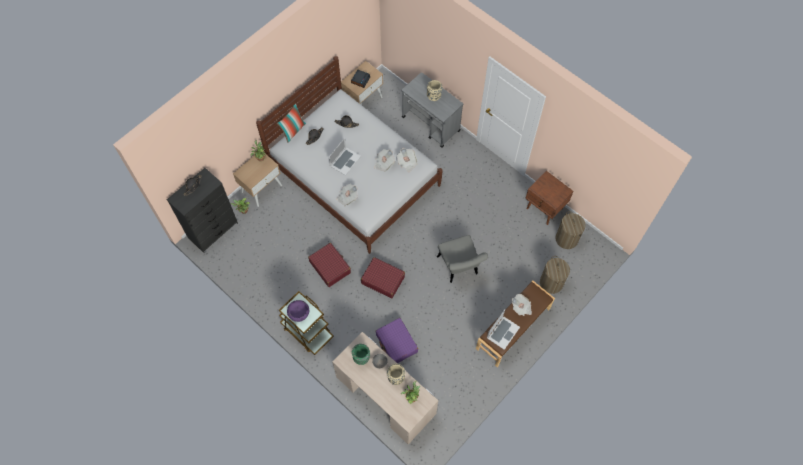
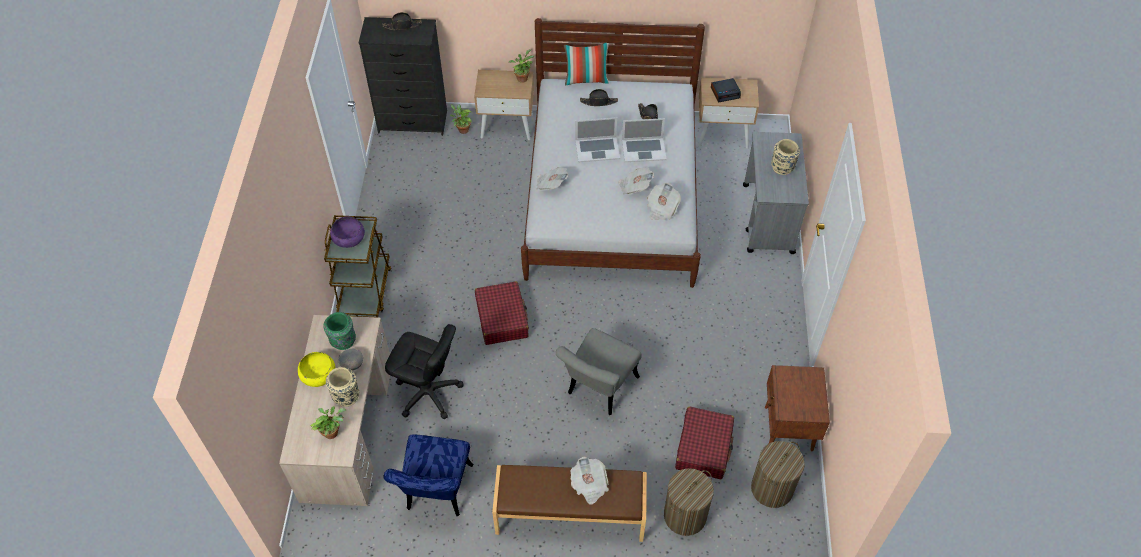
camera: 50 degrees right, 10 degrees down
red suitcase [308,243,351,287] -> red suitcase moved to [675,406,734,479]
purple suitcase [375,318,418,363] -> black office chair [385,324,464,419]
laptop [487,309,520,350] -> laptop moved to [622,118,667,162]
none -> yellow bowl [298,352,335,387]
none -> blue chair [384,435,474,516]

